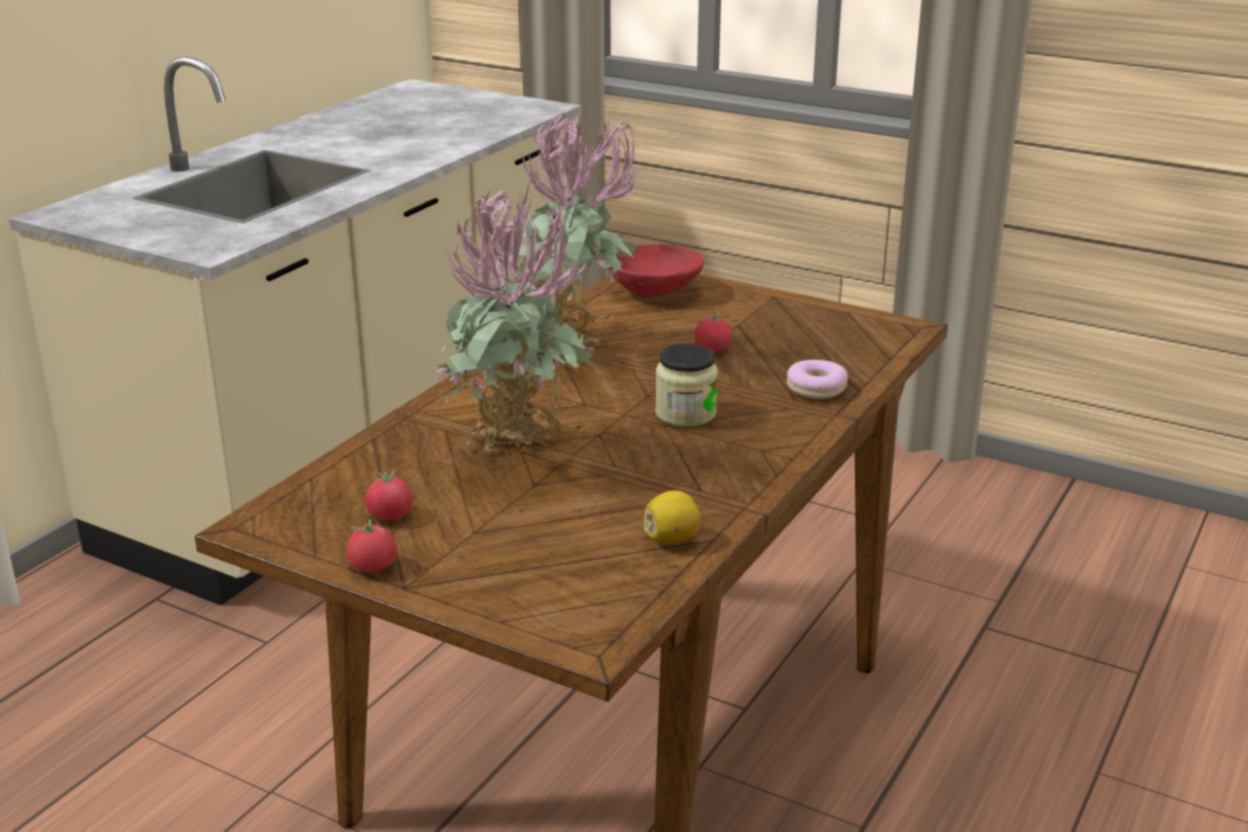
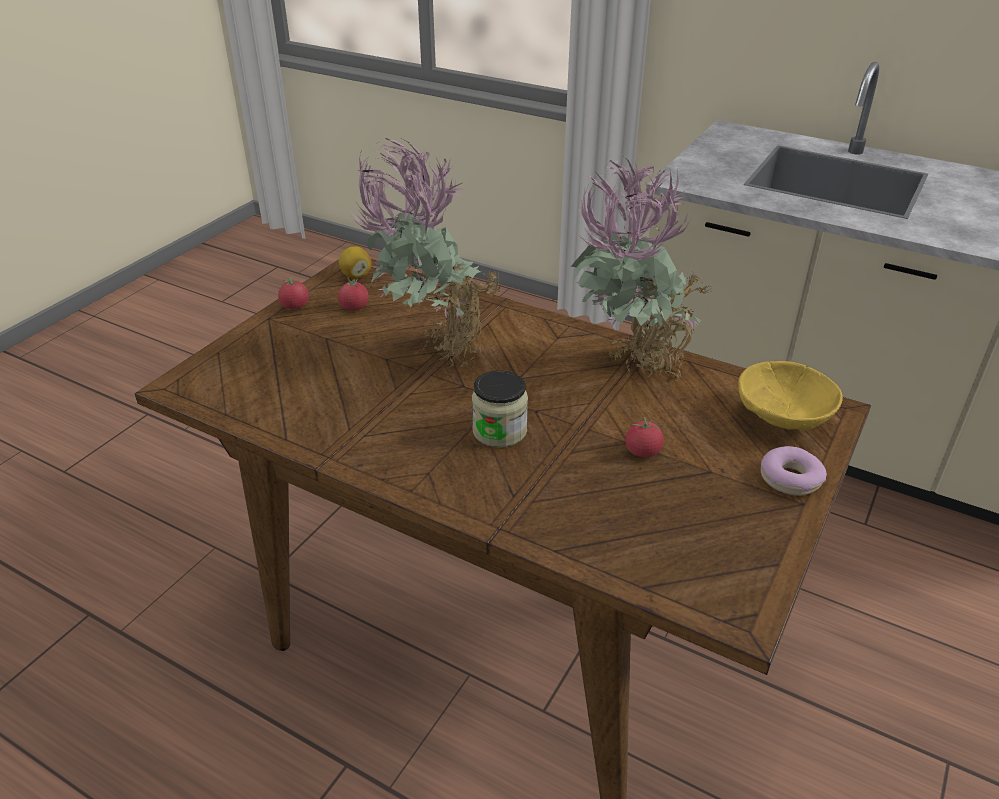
camera: 90 degrees right, 10 degrees up
red bowl [609,244,704,297] -> yellow bowl [738,361,843,431]
lemon [644,490,700,544] -> lemon moved to [339,246,372,279]
donut [787,360,848,399] -> donut moved to [761,446,827,496]

